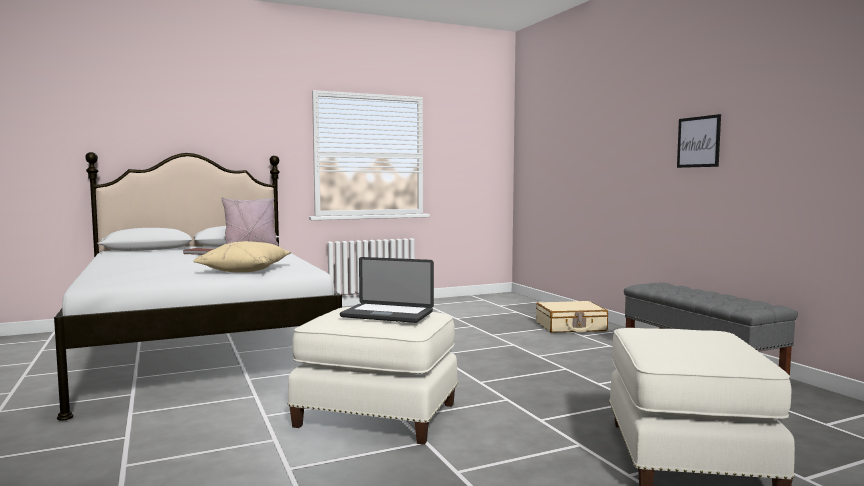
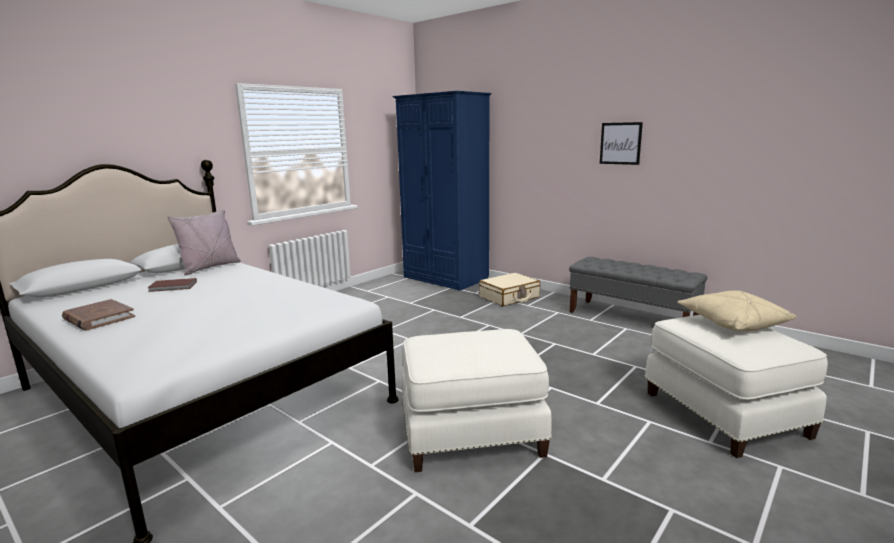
camera: 25 degrees left, 10 degrees up
beige pillow [194,241,291,272] -> beige pillow moved to [677,290,797,332]
laptop [340,257,434,323] -> none
none -> brown book [62,299,135,331]
none -> blue wardrobe [392,91,492,290]

